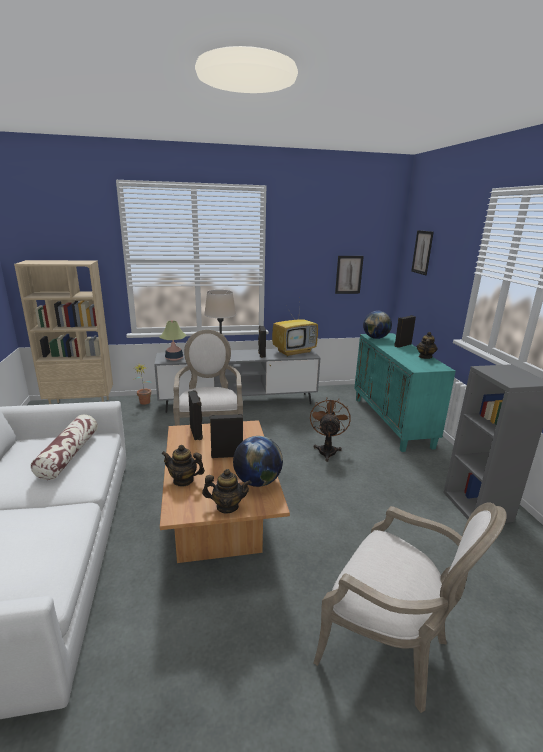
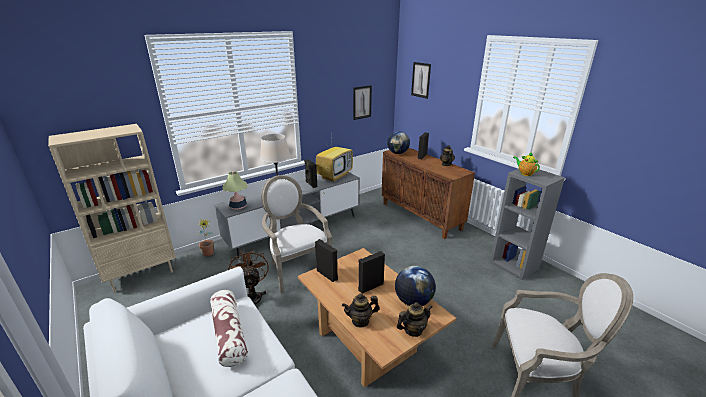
camera: 25 degrees left, 5 degrees up
brown fan [310,397,351,462] -> brown fan moved to [228,249,269,306]
turquoise cabinet [354,333,456,452] -> brown cabinet [381,148,475,239]
none -> teapot [513,152,540,176]

